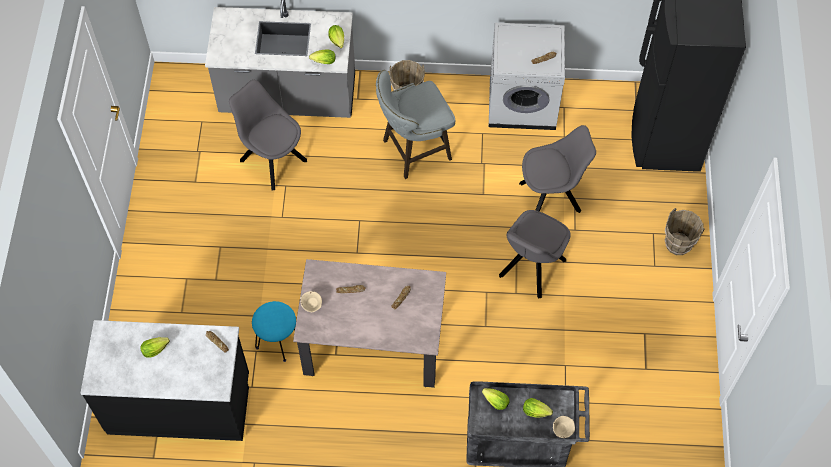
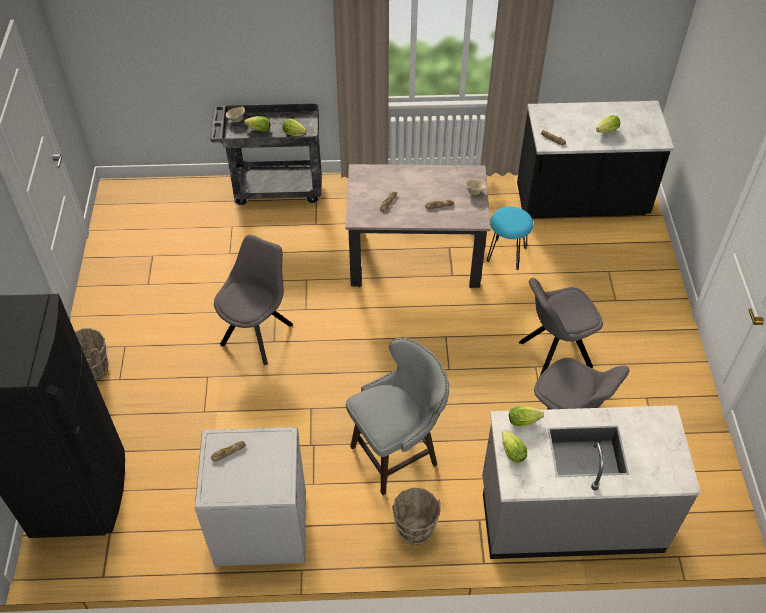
camera: 175 degrees right, 10 degrees down
grey chair [519,125,596,213] -> grey chair moved to [519,278,603,377]

